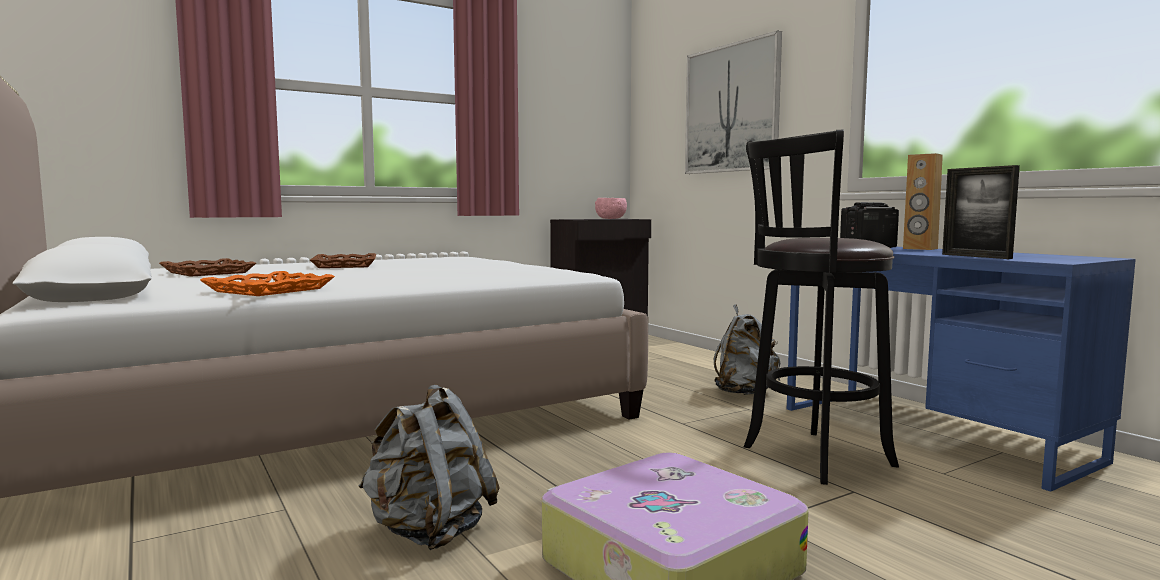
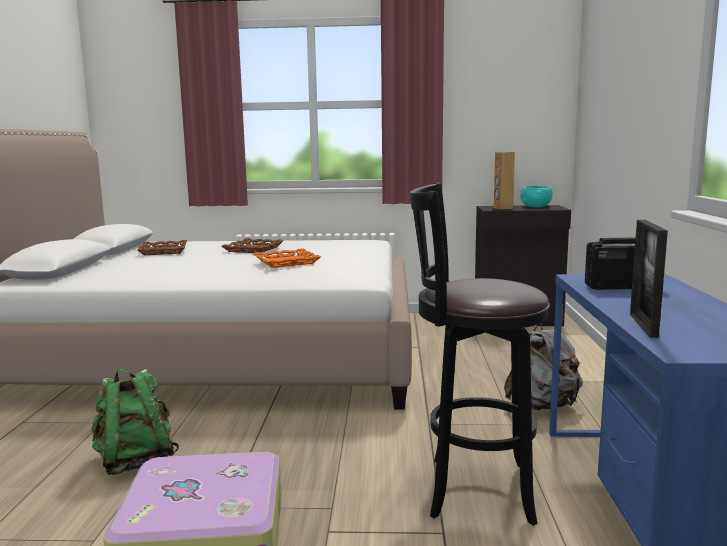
camera: 35 degrees right, 5 degrees up
orange tray [200,271,335,296] -> orange tray moved to [253,248,321,268]
grey backpack [359,385,500,550] -> green backpack [91,369,179,475]
pink bowl [595,198,627,219] -> turquoise bowl [521,186,553,207]
picture [685,30,782,174] -> none
brown speaker [903,153,943,250] -> brown speaker moved to [494,152,515,209]

